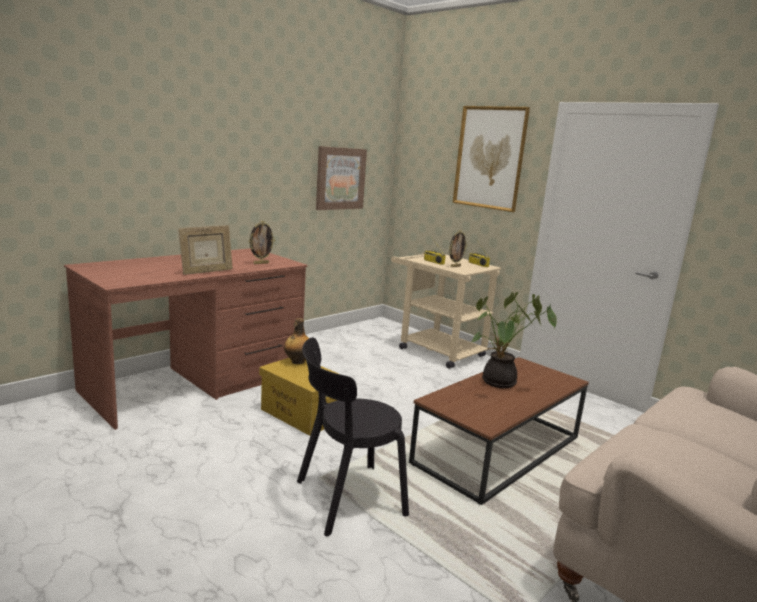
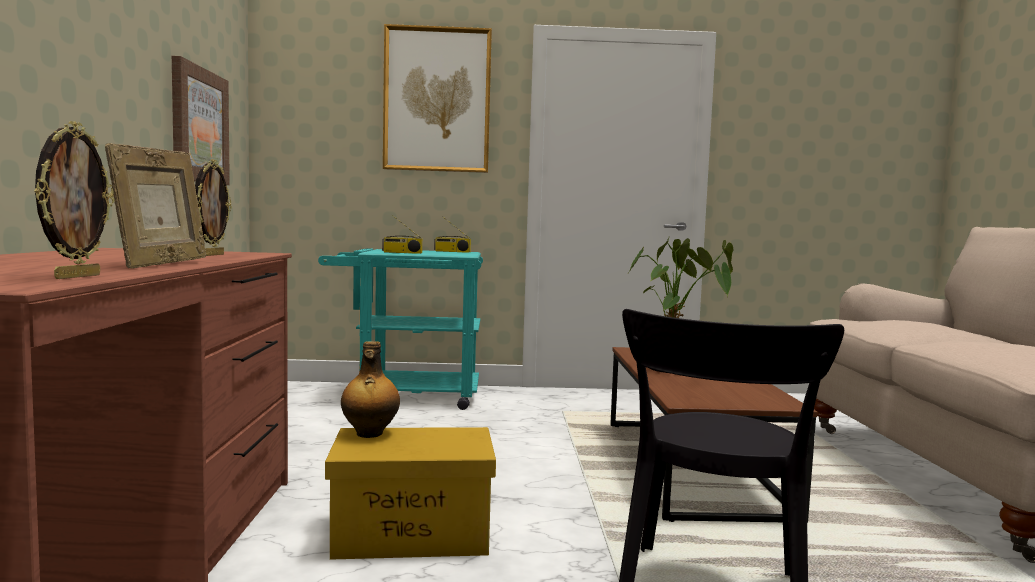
camera: 45 degrees left, 10 degrees down
beige cart [391,253,501,369] -> turquoise cart [318,248,483,410]
picture frame [449,230,467,267] -> picture frame moved to [34,121,114,279]

